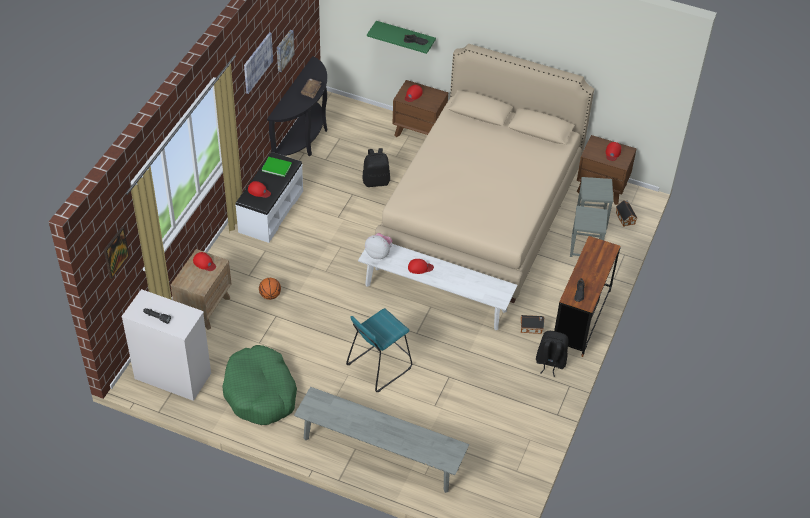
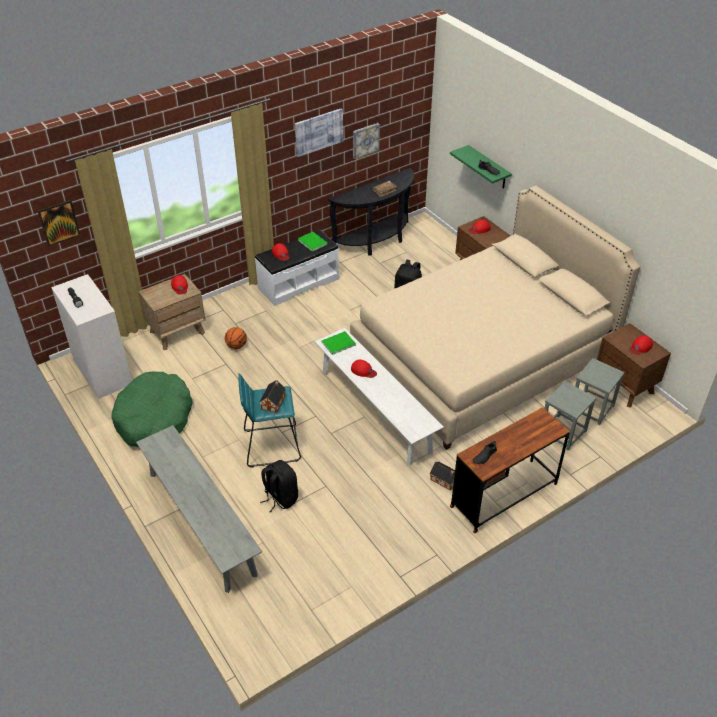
camera: 35 degrees right, 5 degrees down
plush toy [365,233,392,259] -> green book [321,331,356,355]
black backpack [536,331,569,377] -> black backpack moved to [260,460,298,513]
toy house [616,200,638,227] -> toy house moved to [259,380,286,413]

